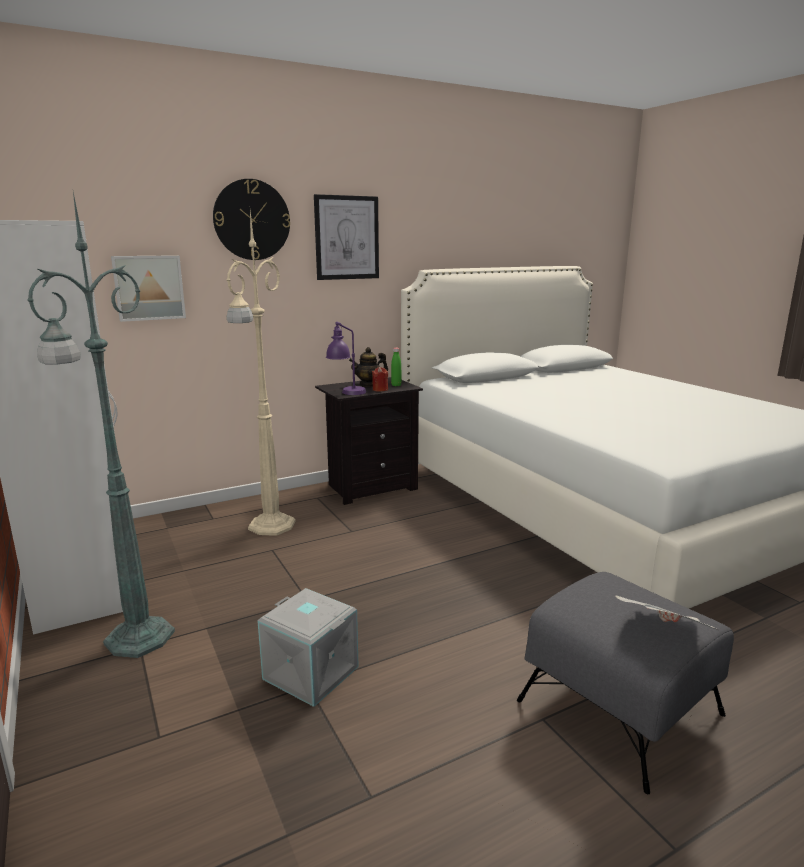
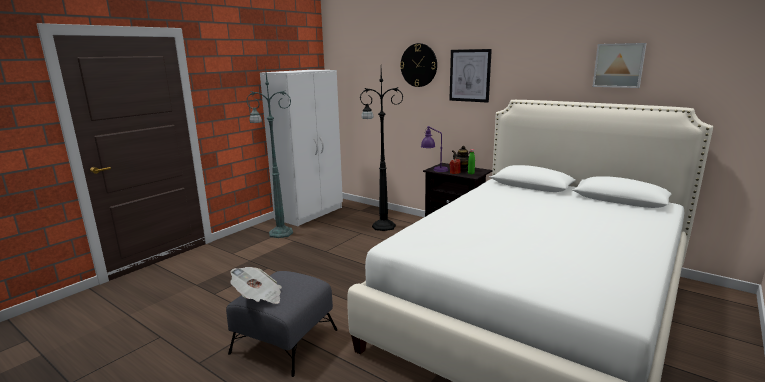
camera: 65 degrees right, 0 degrees up
picture [111,255,186,322] -> picture moved to [593,43,647,88]
beige floor lamp [227,211,296,536] -> black floor lamp [360,70,403,231]
grey storage box [257,588,359,707] -> none

